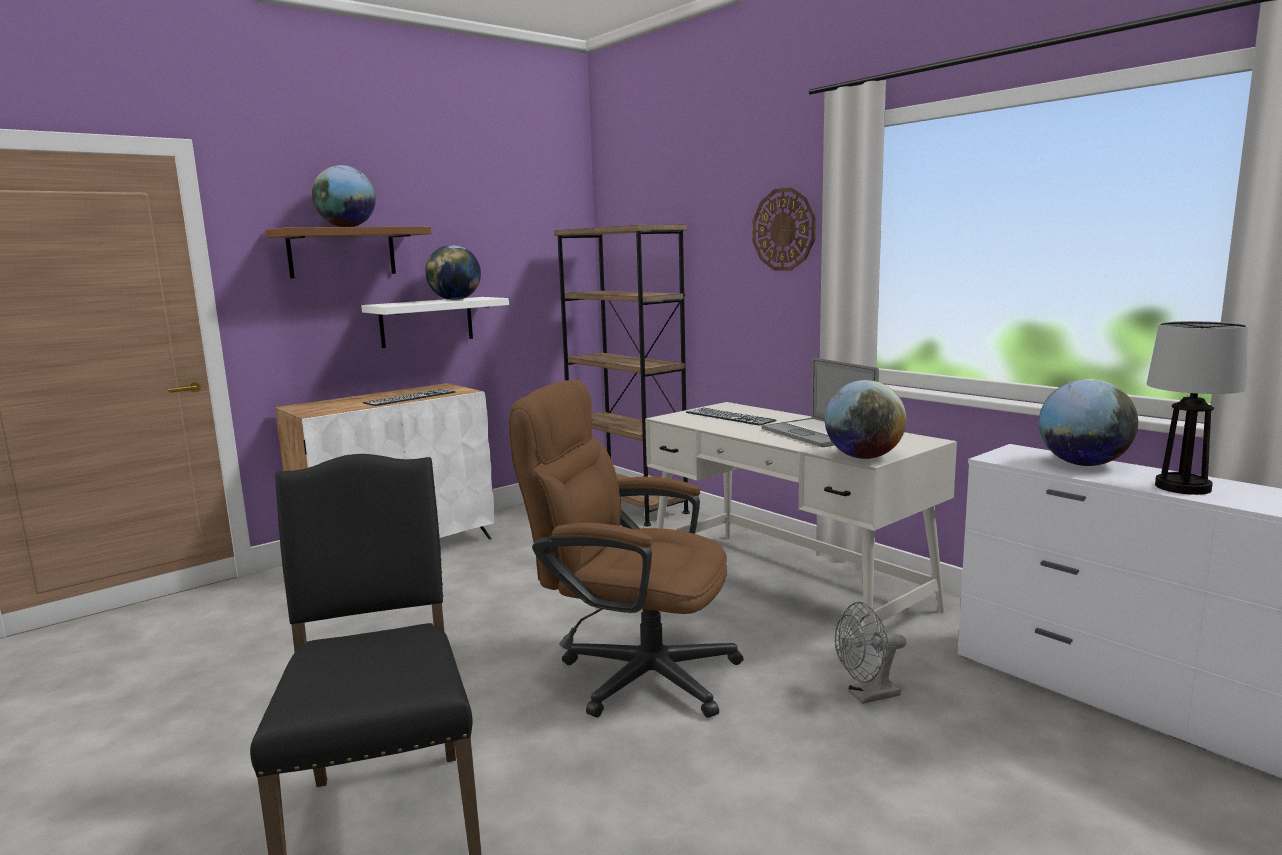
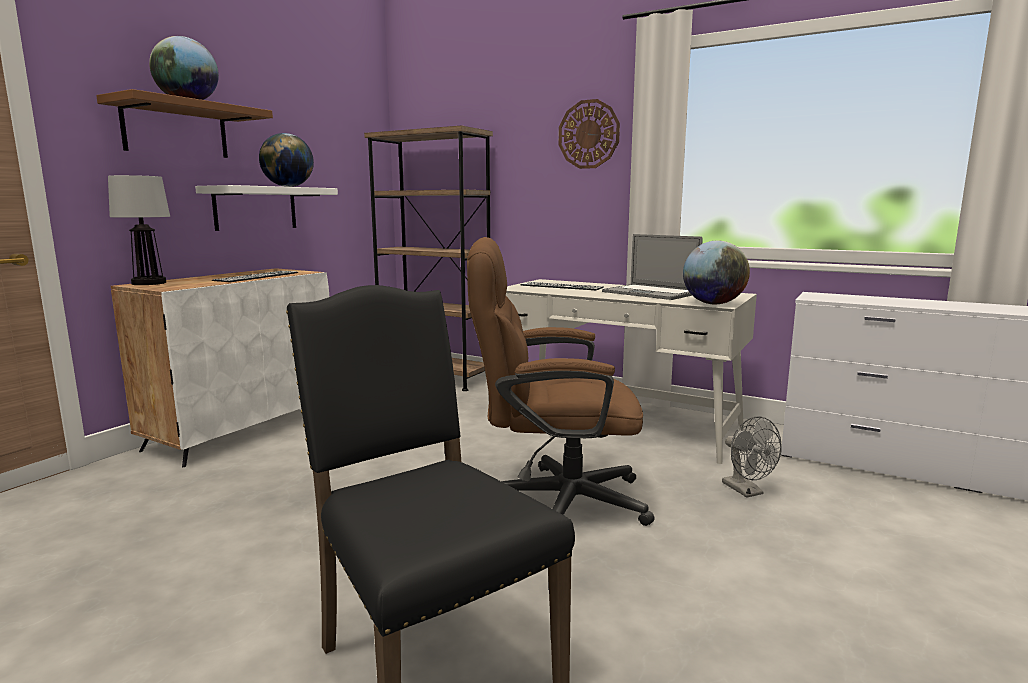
camera: 20 degrees left, 0 degrees up
grey fan [835,602,906,704] -> grey fan turned 75 degrees counterclockwise [722,416,782,498]
globe [1039,379,1138,466] -> none
table lamp [1147,321,1248,495] -> table lamp moved to [108,175,170,285]

